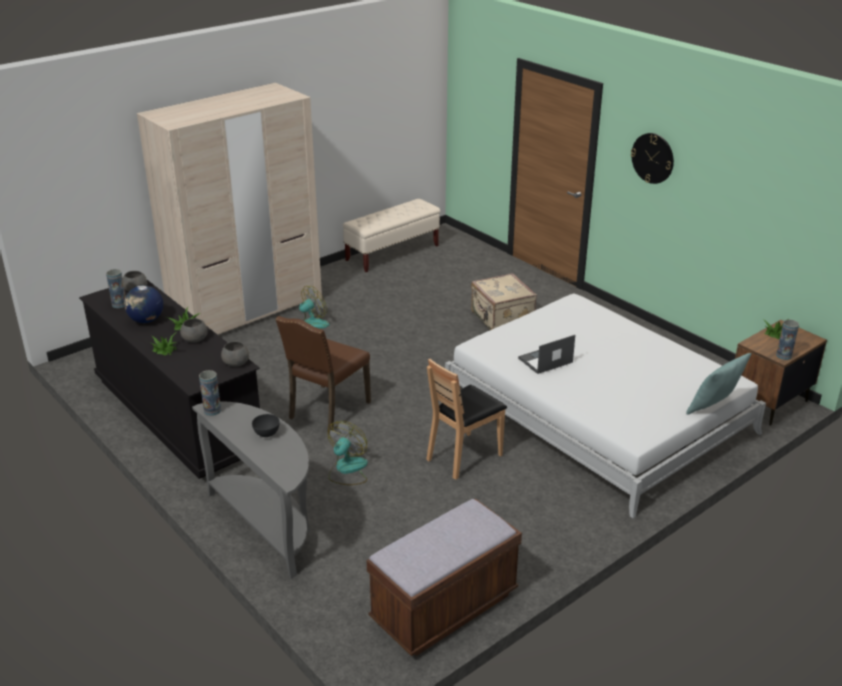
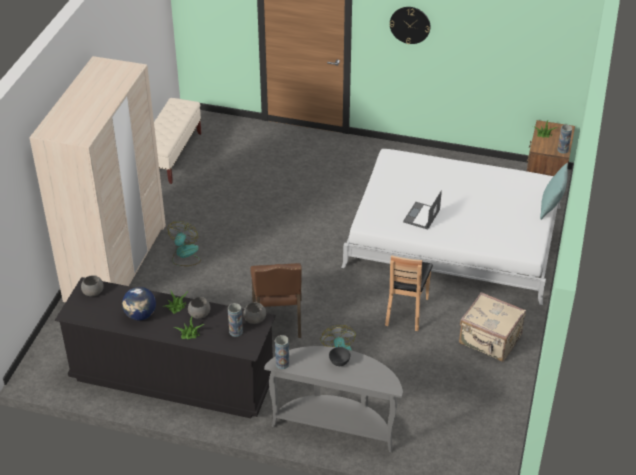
camera: 35 degrees left, 10 degrees up
vase [106,269,126,308] -> vase moved to [228,303,243,337]
brown bench [367,499,522,656] -> none
beige suitcase [471,273,537,330] -> beige suitcase moved to [459,292,526,362]

